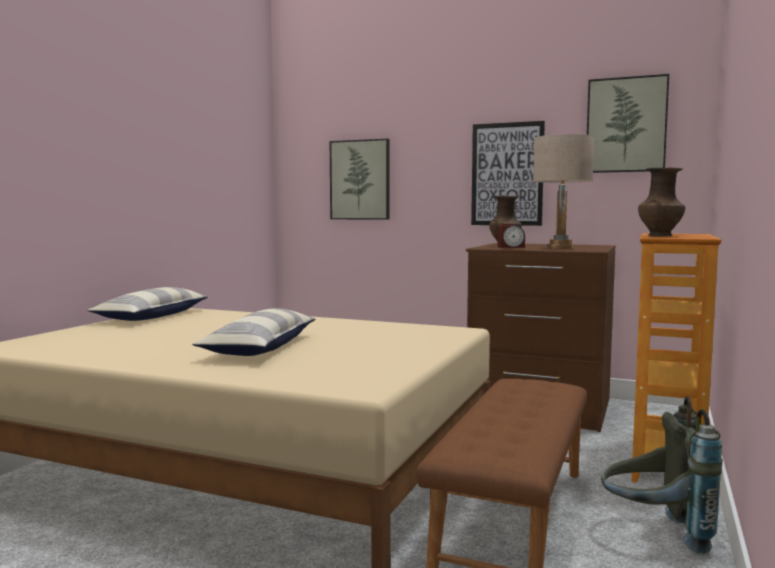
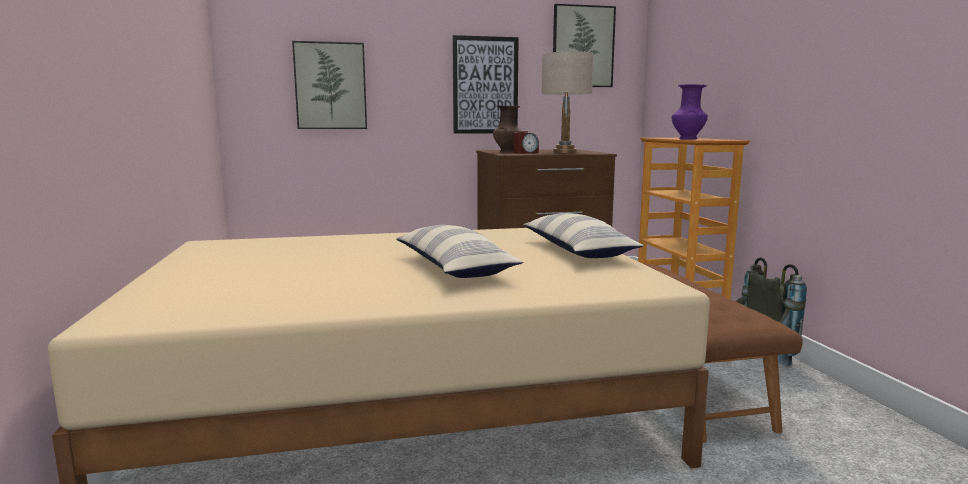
camera: 35 degrees left, 5 degrees up
pillow [87,287,208,321] -> pillow moved to [523,213,643,258]
brown vase [638,167,685,236] -> purple vase [671,84,708,140]

